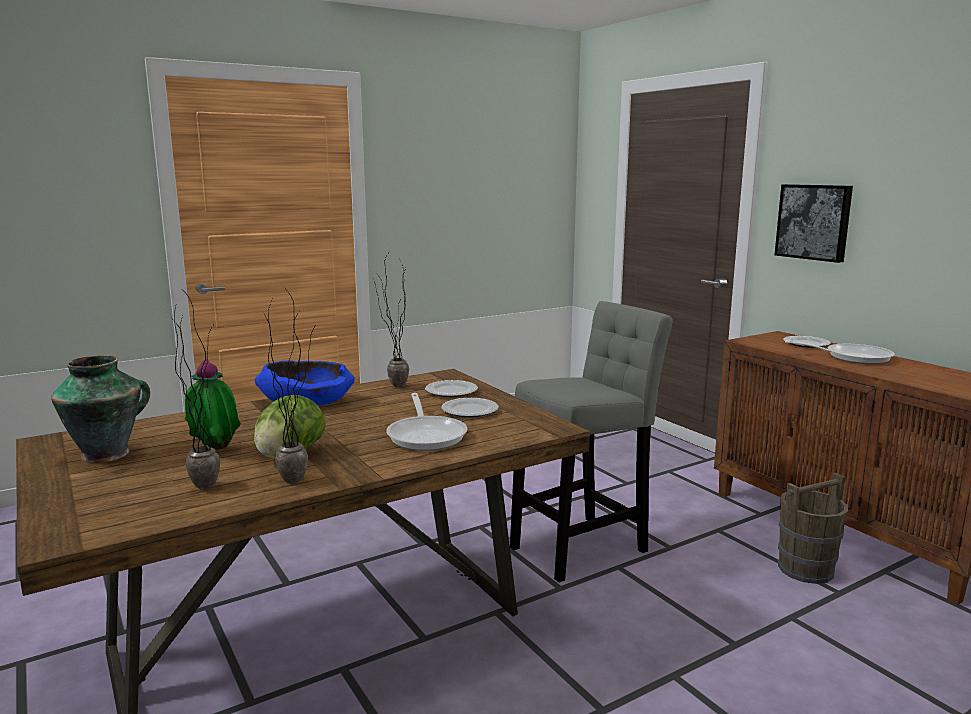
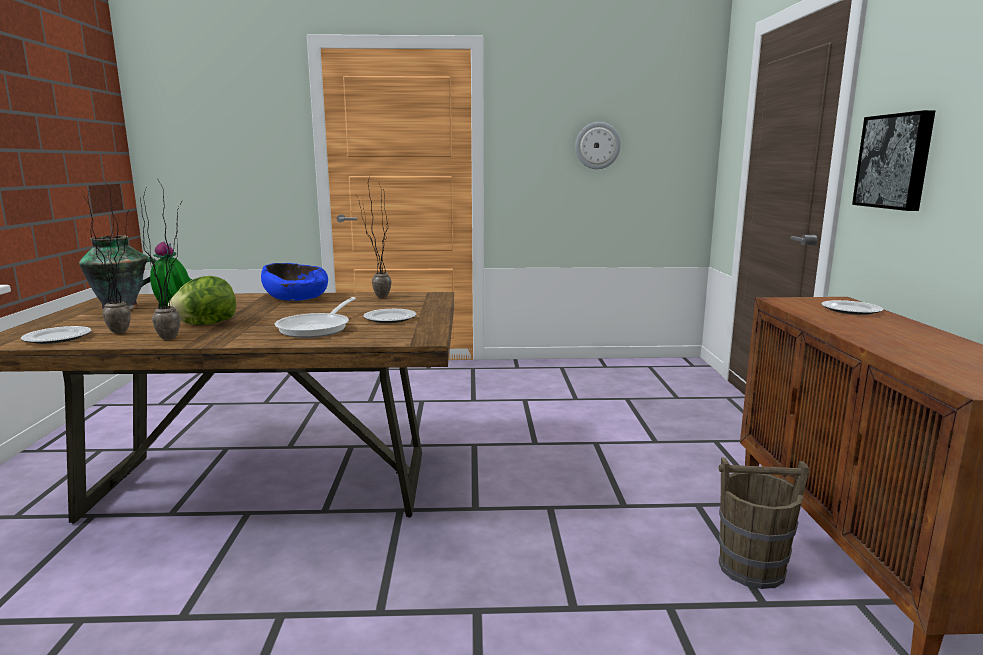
camera: 30 degrees right, 0 degrees up
plate [425,380,478,397] -> plate moved to [21,326,92,344]
grey stool [510,301,673,583] -> none
frying pan [785,341,895,364] -> none
none -> wall clock [575,122,621,169]

